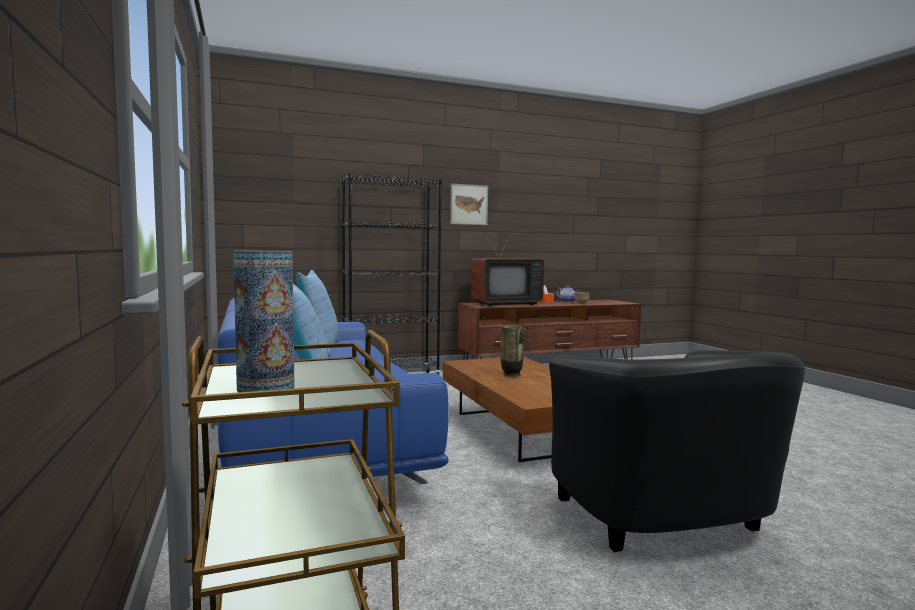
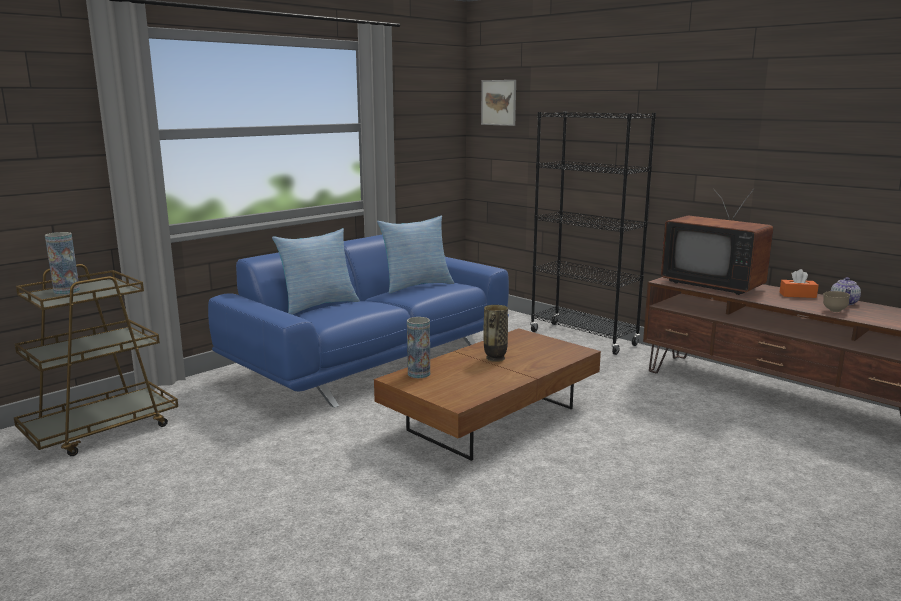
camera: 65 degrees right, 10 degrees up
picture [450,184,488,225] -> picture moved to [481,80,516,126]
black armchair [549,350,805,552] -> none
none -> vase [407,317,430,378]

